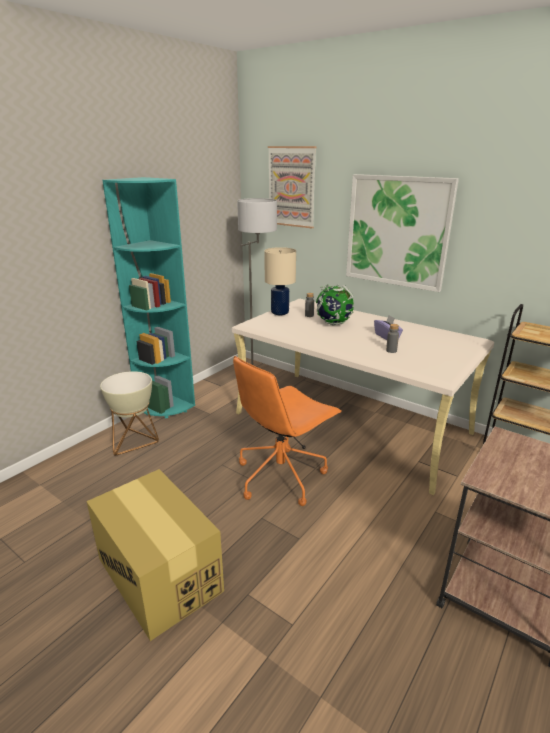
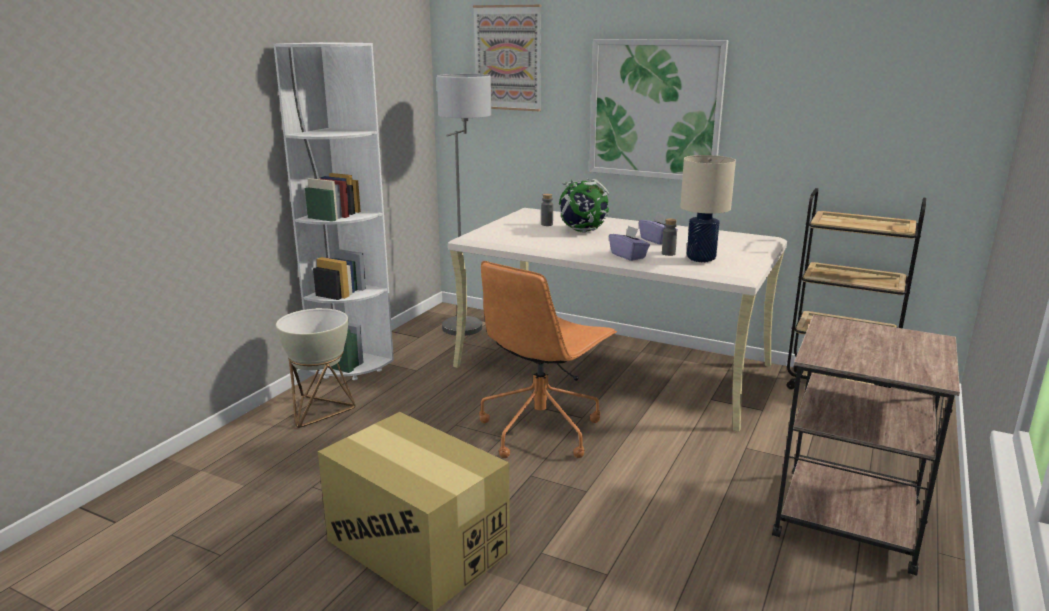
camera: 10 degrees left, 5 degrees down
turquoise bookcase [102,177,195,418] -> white bookcase [273,42,394,380]
beige table lamp [264,247,296,315] -> beige table lamp moved to [680,155,736,263]
none -> purple tissue box [609,225,650,261]

